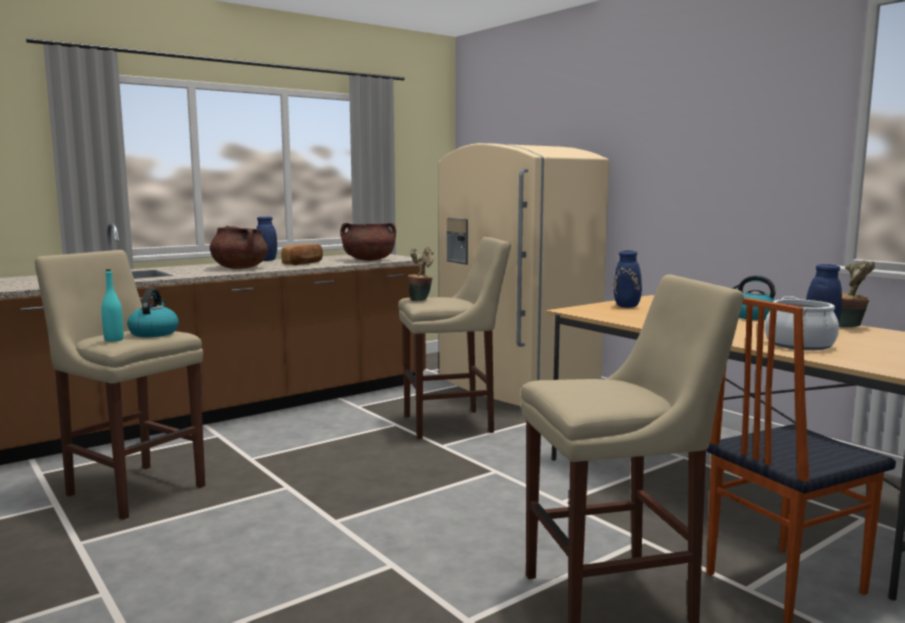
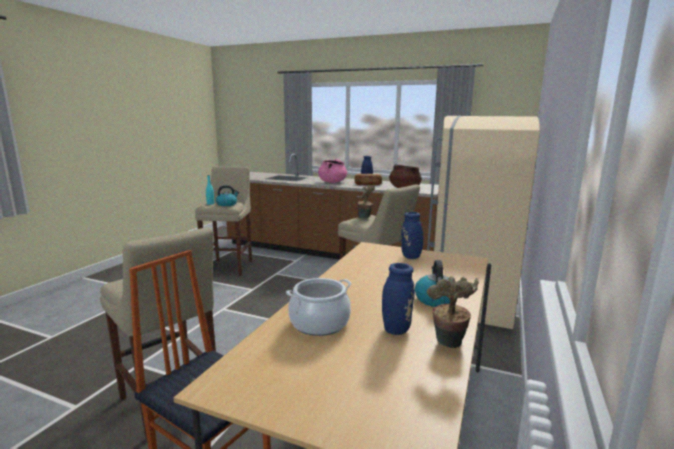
camera: 60 degrees right, 5 degrees up
brown cooking pot [210,226,268,269] -> pink cooking pot [318,160,347,183]

